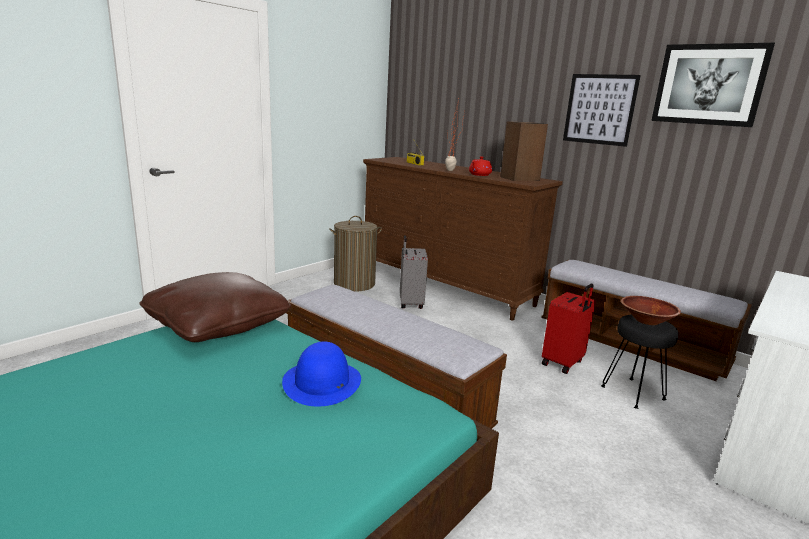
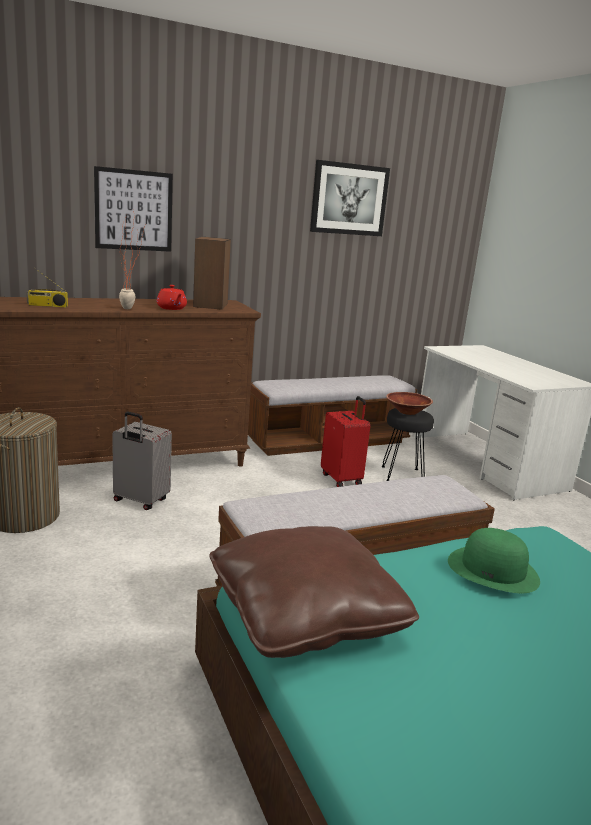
camera: 65 degrees left, 0 degrees up
blue hat [282,341,361,406] -> green hat [448,528,540,593]
picture [563,74,641,147] -> picture moved to [94,166,173,252]

